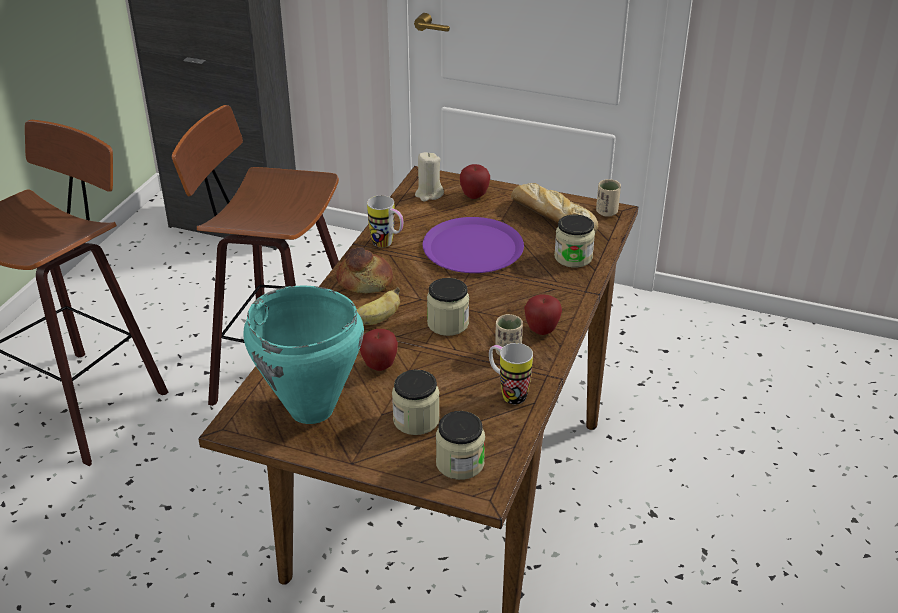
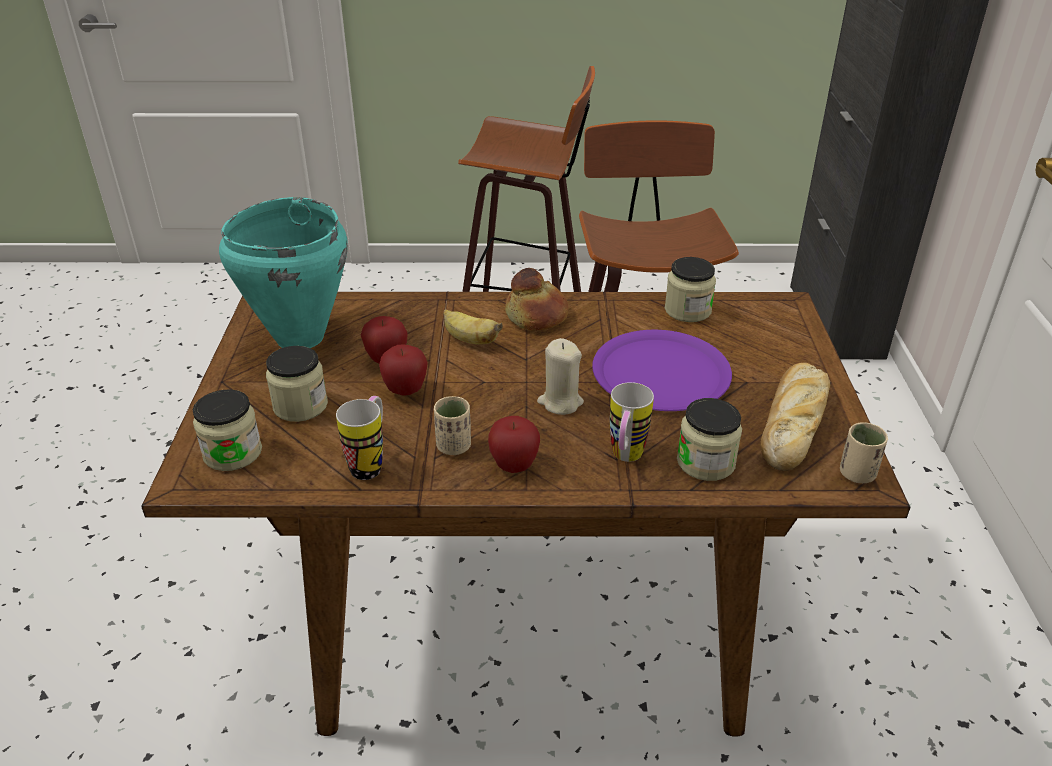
camera: 70 degrees right, 0 degrees up
mug [367,195,403,248] -> mug moved to [610,382,654,462]
beige candle [415,152,444,201] -> beige candle moved to [537,338,584,415]
jar [427,278,469,336] -> jar moved to [665,257,716,322]
apple [460,164,490,199] -> apple moved to [379,344,428,395]

